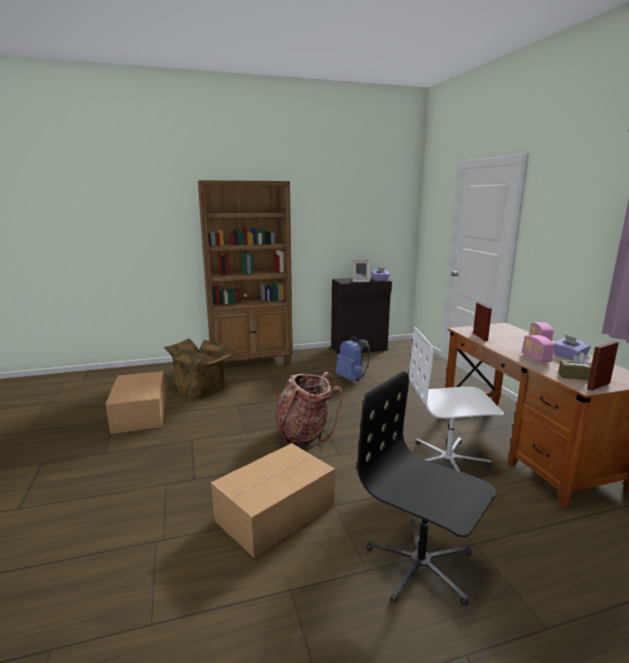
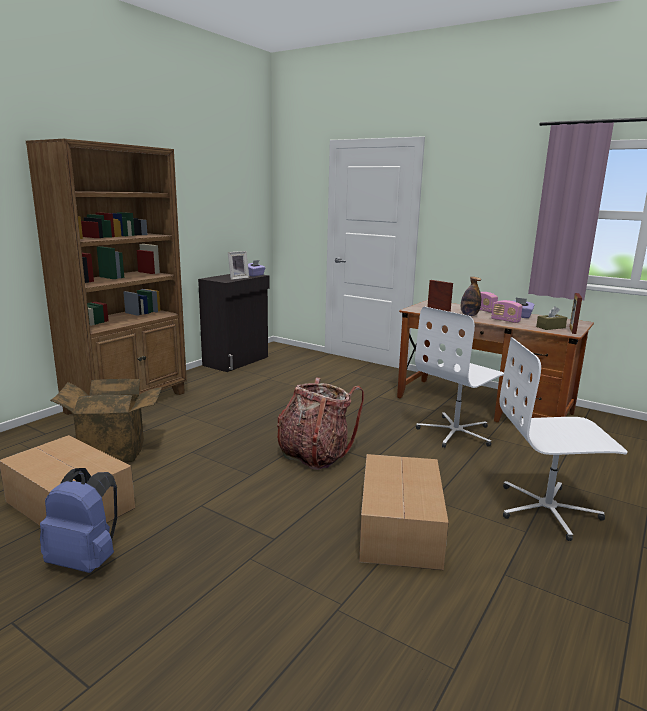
camera: 40 degrees left, 0 degrees up
blue backpack [336,336,370,381] -> blue backpack moved to [40,468,117,573]
black office chair [357,371,496,606] -> white office chair [499,337,628,541]
none -> bottle [461,277,481,316]

